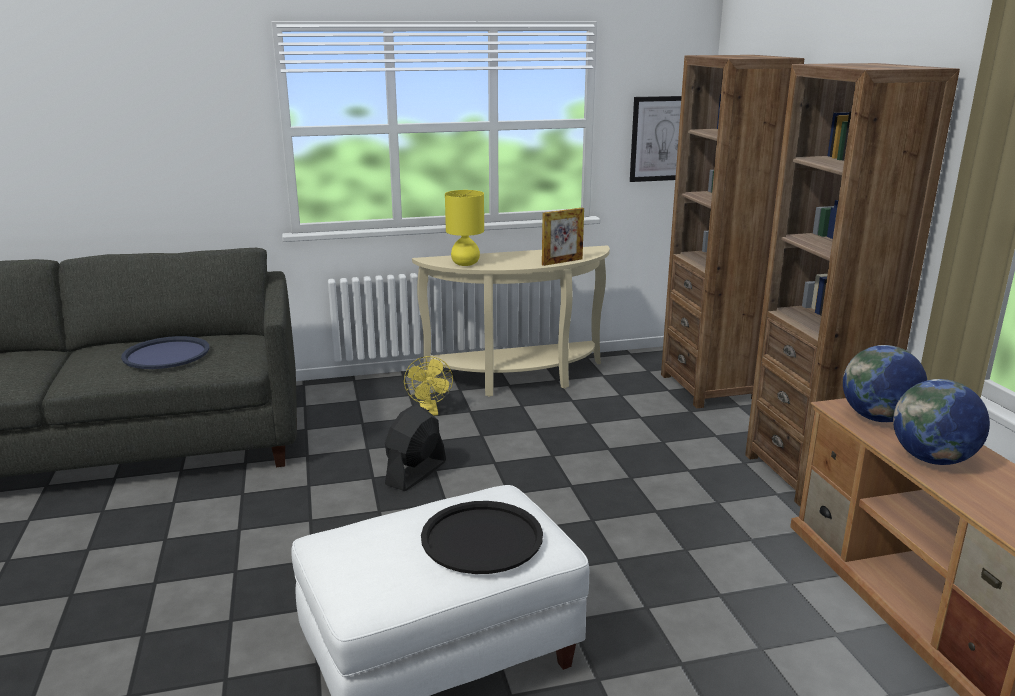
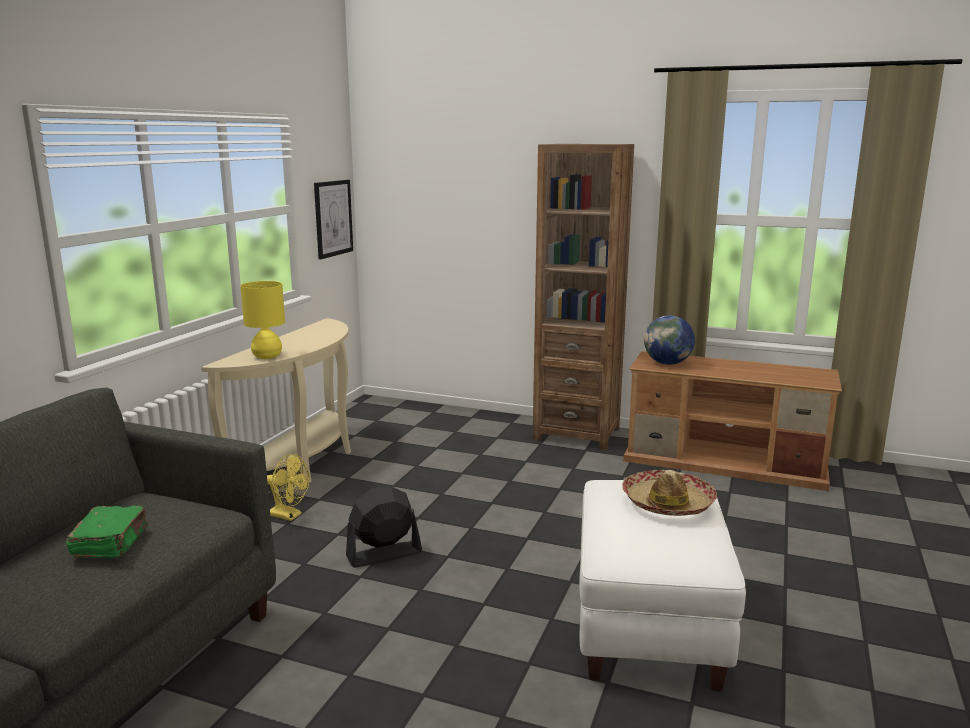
camera: 55 degrees left, 5 degrees down
blue tray [121,336,209,369] -> green book [66,505,148,558]
black fan [385,405,446,491] -> black fan turned 90 degrees clockwise [346,486,422,568]
black tray [421,501,543,574] -> hat [623,470,717,516]
picture frame [542,208,584,266] -> none
brown bookcase [661,55,804,408] -> none
globe [893,379,990,465] -> none

